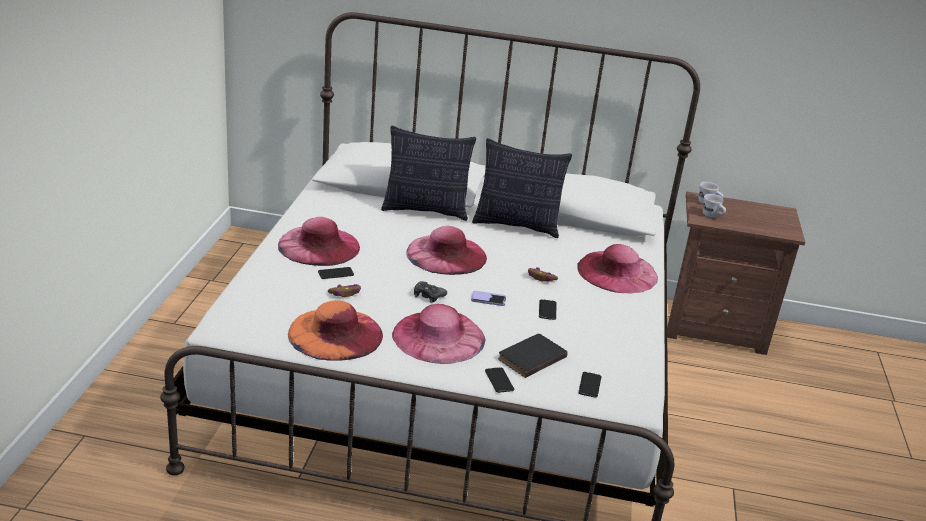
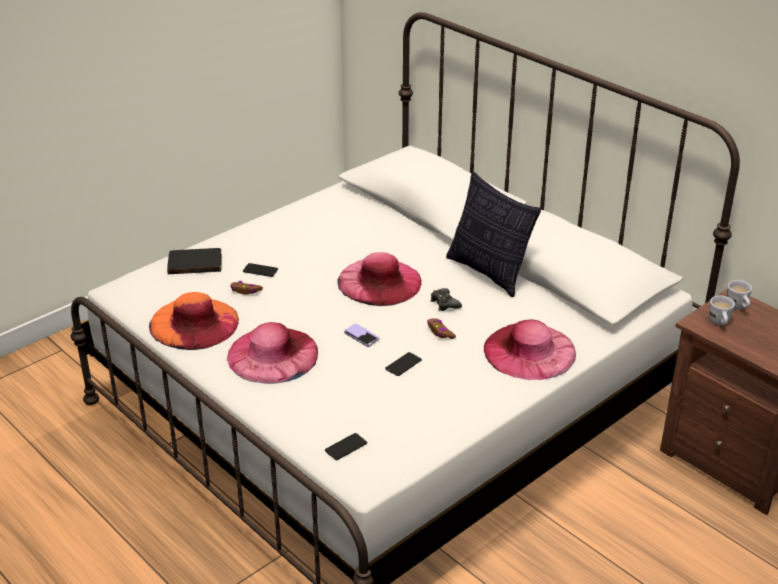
camera: 40 degrees right, 5 degrees up
pink hat [278,217,360,266] -> none
pillow [381,126,476,221] -> none
black game controller [414,281,447,303] -> black game controller moved to [430,288,462,311]
phone [485,367,514,393] -> none
black book [498,334,568,378] -> black book moved to [167,248,222,274]

